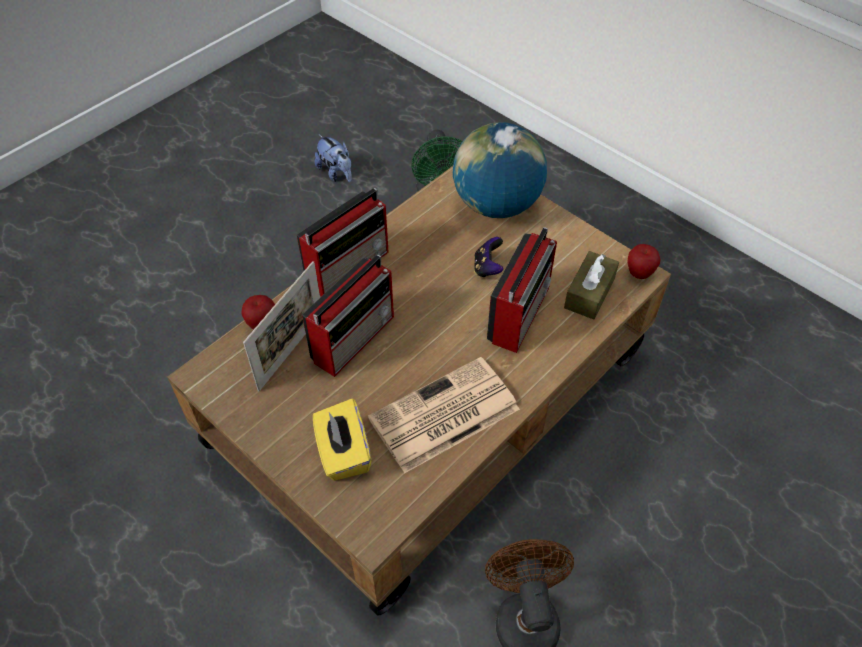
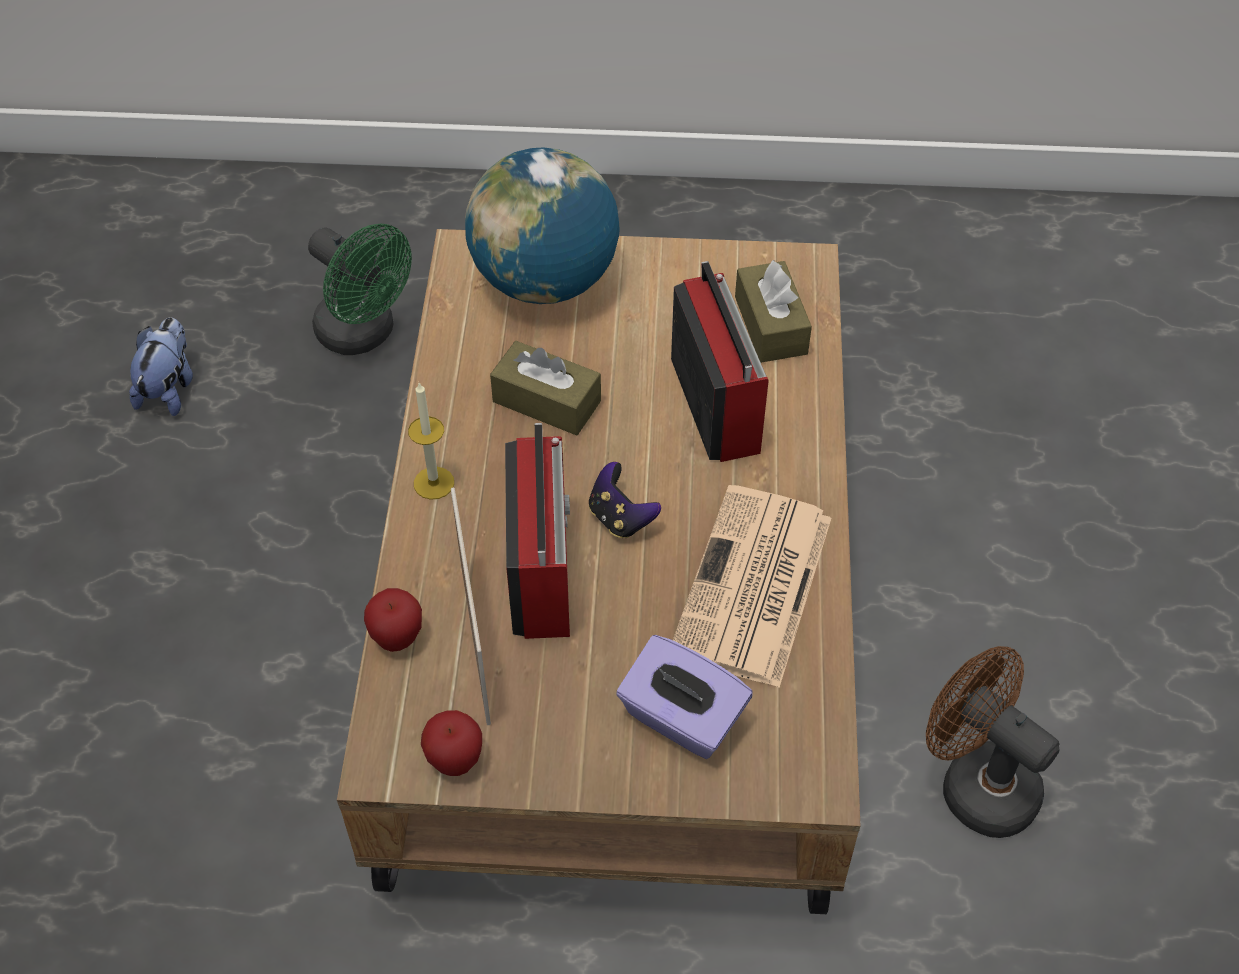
camera: 40 degrees left, 0 degrees up
radio [297,188,389,297] -> candle [408,383,454,500]
yellow tissue box [313,399,371,481] -> purple tissue box [616,635,753,759]
plush toy [315,135,352,182] -> plush toy turned 90 degrees counterclockwise [129,317,193,416]
game controller [474,237,503,278] -> game controller moved to [589,462,661,538]
apple [627,244,661,279] -> apple moved to [421,710,482,776]
none -> brown tissue box [490,341,601,435]

